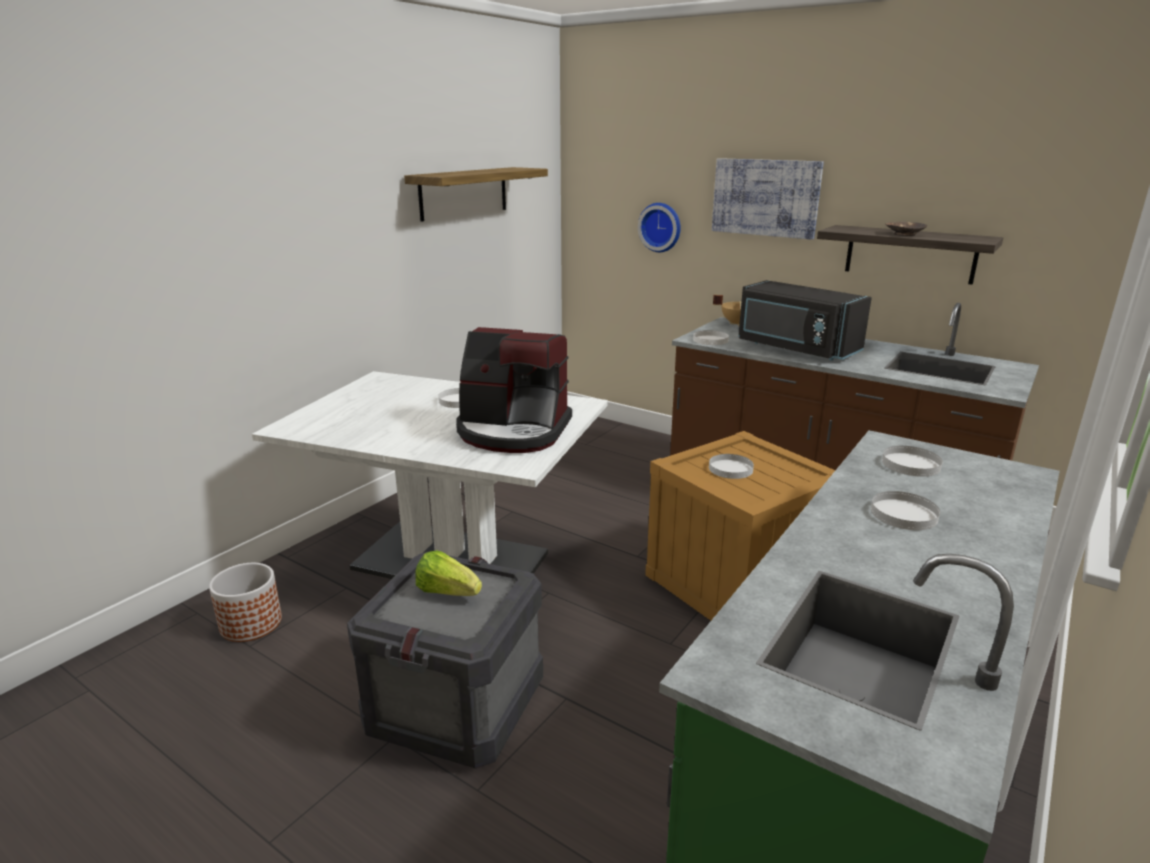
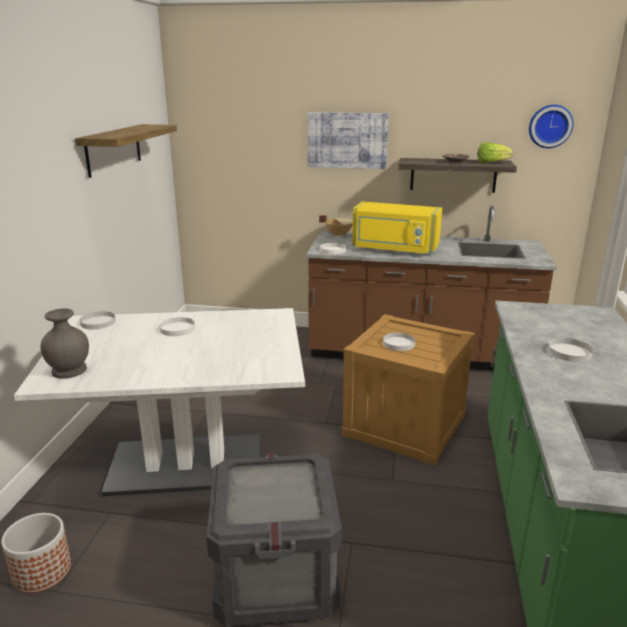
camera: 25 degrees left, 0 degrees up
lettuce [415,550,482,596] -> lettuce moved to [477,142,513,163]
coffee machine [456,327,572,453] -> none
wall clock [638,203,681,252] -> wall clock moved to [529,104,573,148]
black microwave [738,280,872,361] -> yellow microwave [352,202,442,255]
white plate [882,446,943,477] -> white plate moved to [80,311,116,330]
none -> grey vase [40,308,89,379]

